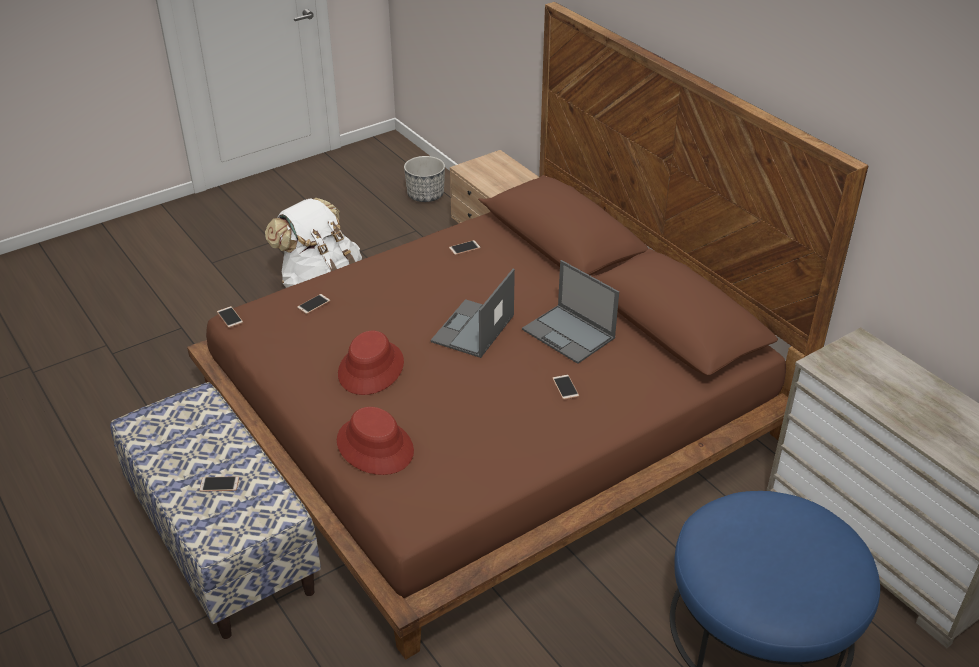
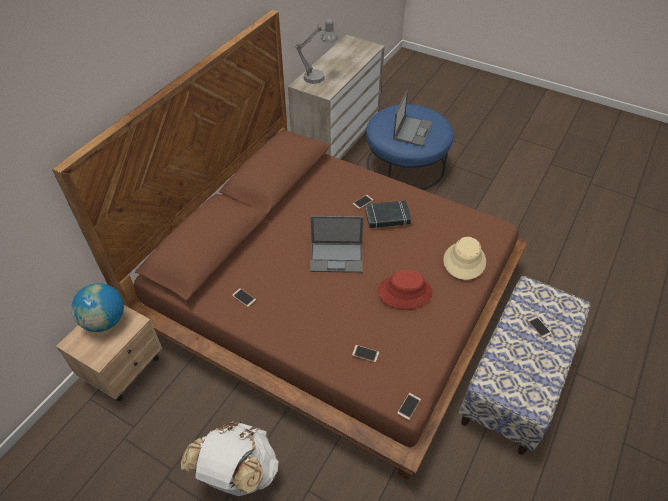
camera: 115 degrees left, 10 degrees up
red hat [337,407,414,475] -> beige hat [443,237,486,280]
planter [404,156,445,202] -> none
laptop [522,260,619,364] -> laptop moved to [393,90,432,146]
none -> globe [71,283,124,332]
none -> grey table lamp [295,19,338,84]
none -> black book [365,201,411,228]

